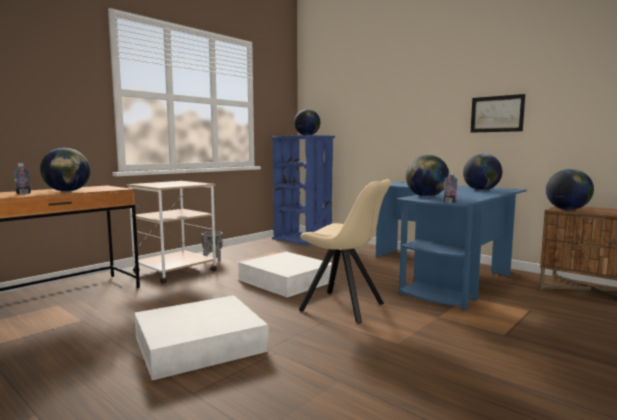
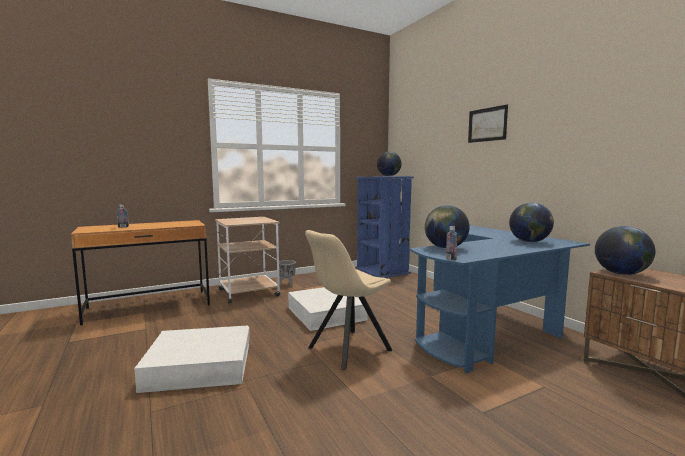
camera: 20 degrees right, 0 degrees up
globe [40,148,90,192] -> none
beige chair [299,179,391,324] -> beige chair turned 90 degrees clockwise [305,230,392,370]
picture [471,94,525,133] -> picture moved to [468,104,508,143]

